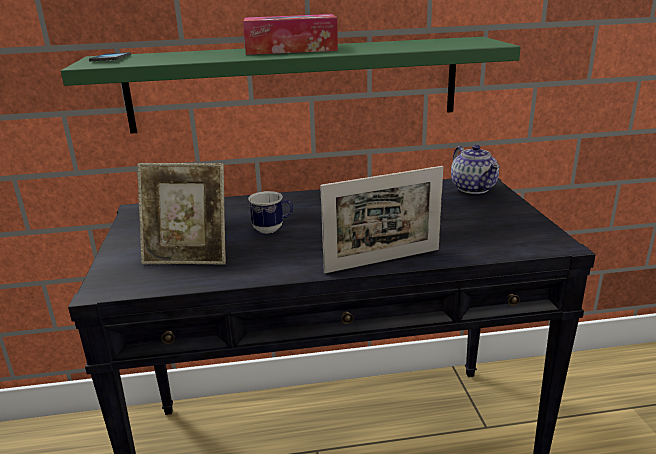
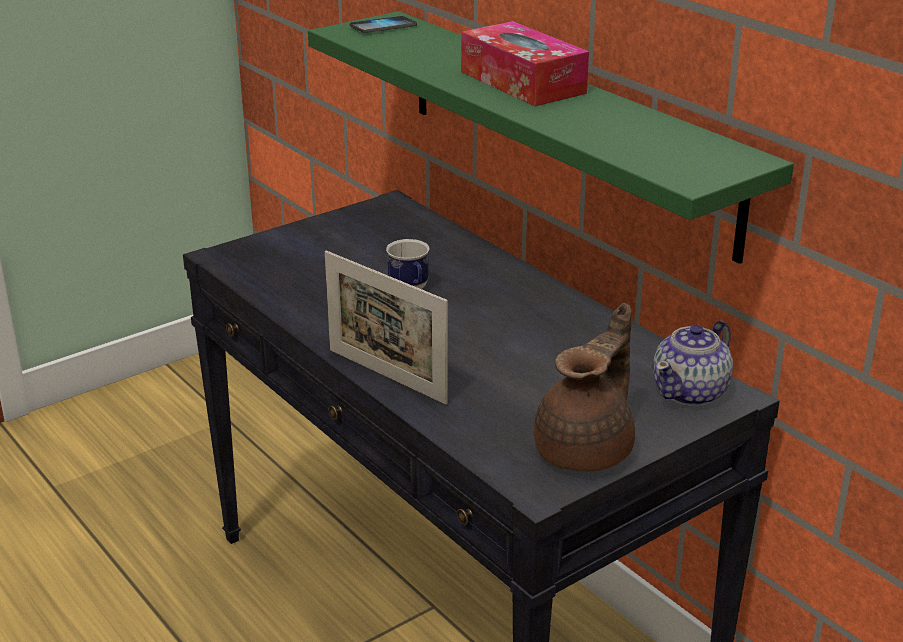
camera: 60 degrees right, 5 degrees up
picture frame [137,163,226,265] -> none
none -> brown teapot [534,303,635,472]

